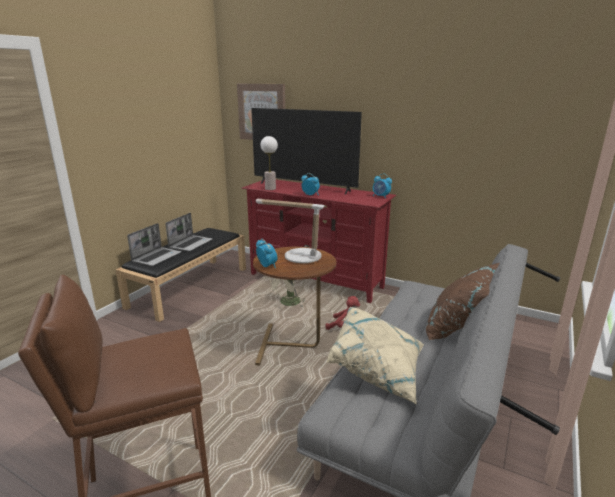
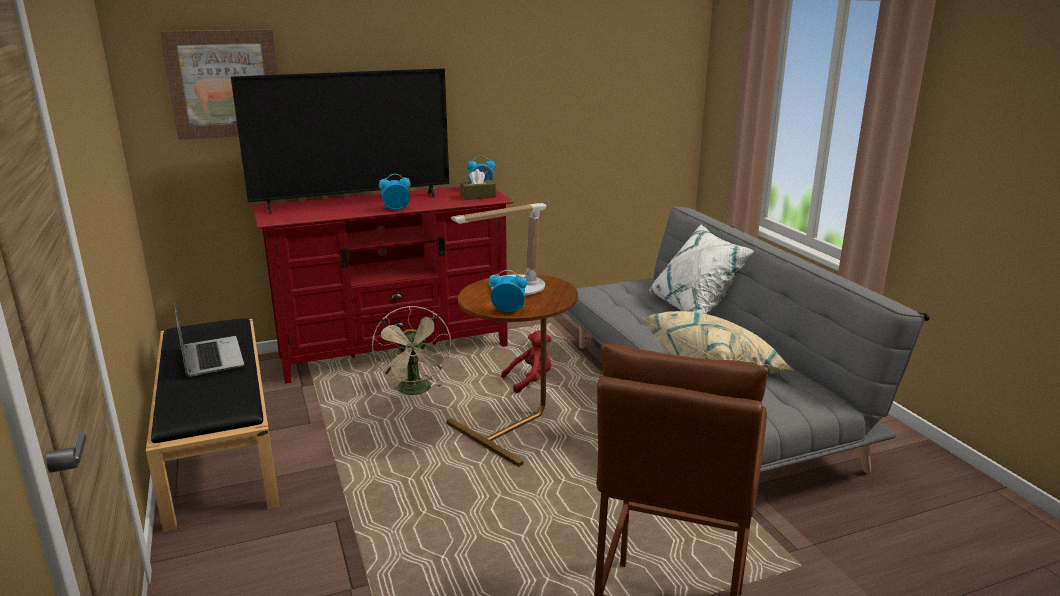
camera: 50 degrees left, 0 degrees up
laptop [127,223,181,266] -> none
table lamp [261,136,278,190] -> none
brown pillow [426,263,499,340] -> white pillow [649,224,754,314]
none -> brown tissue box [460,169,496,200]

